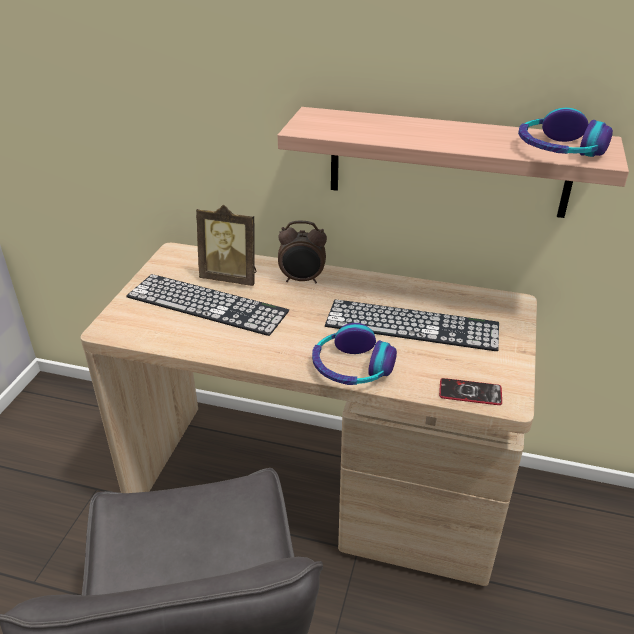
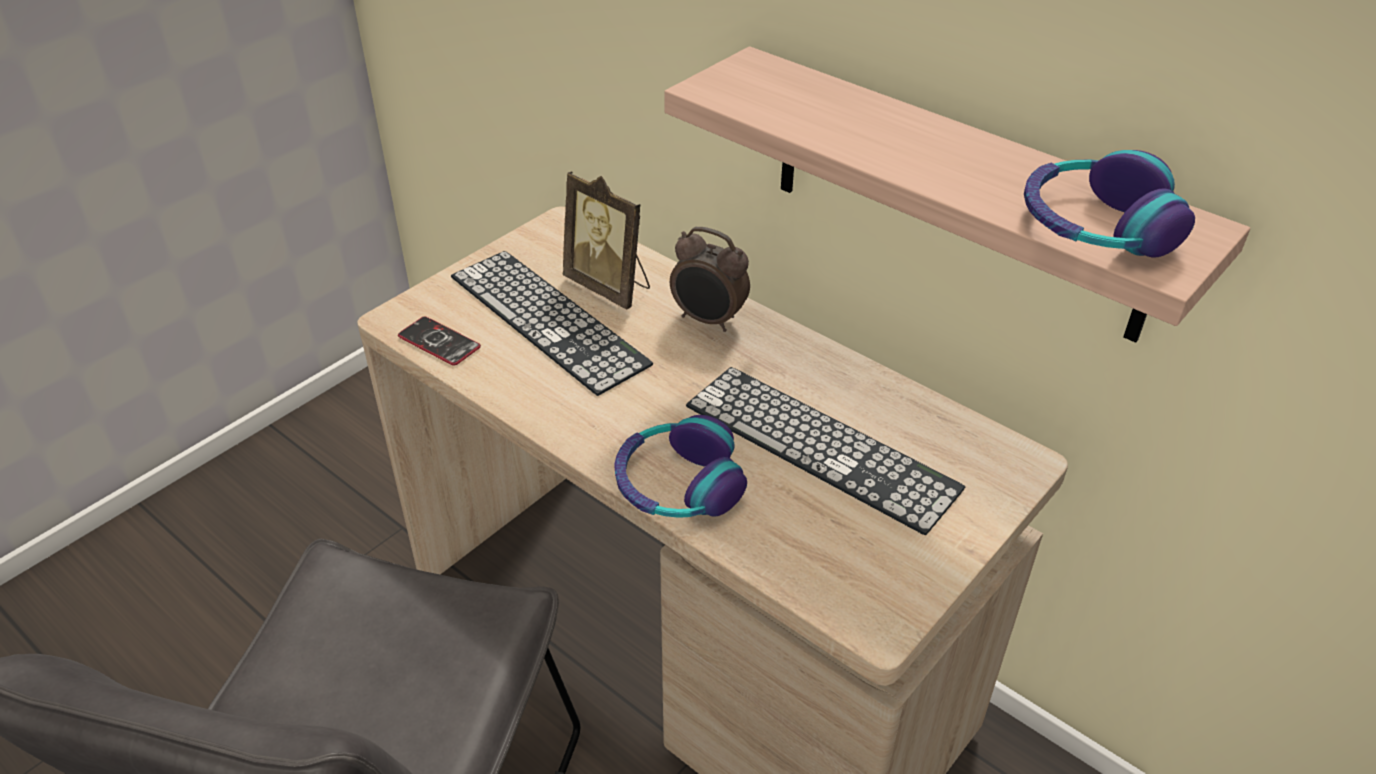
camera: 25 degrees right, 5 degrees up
phone [439,378,502,405] -> phone moved to [398,317,481,366]

